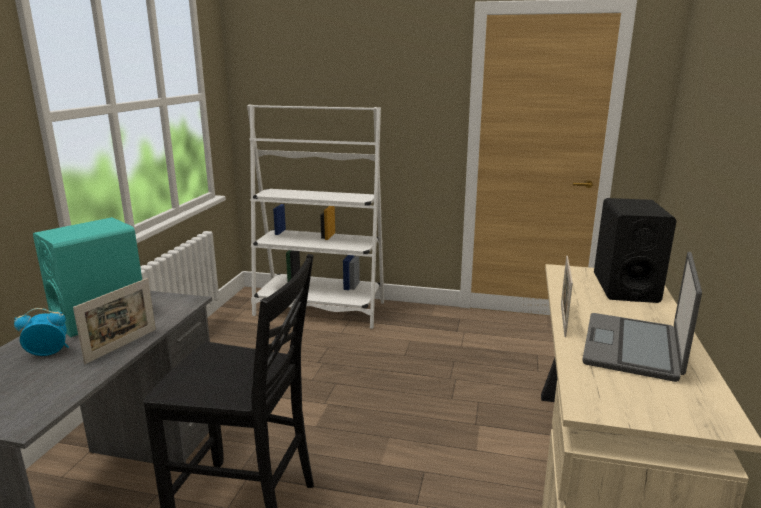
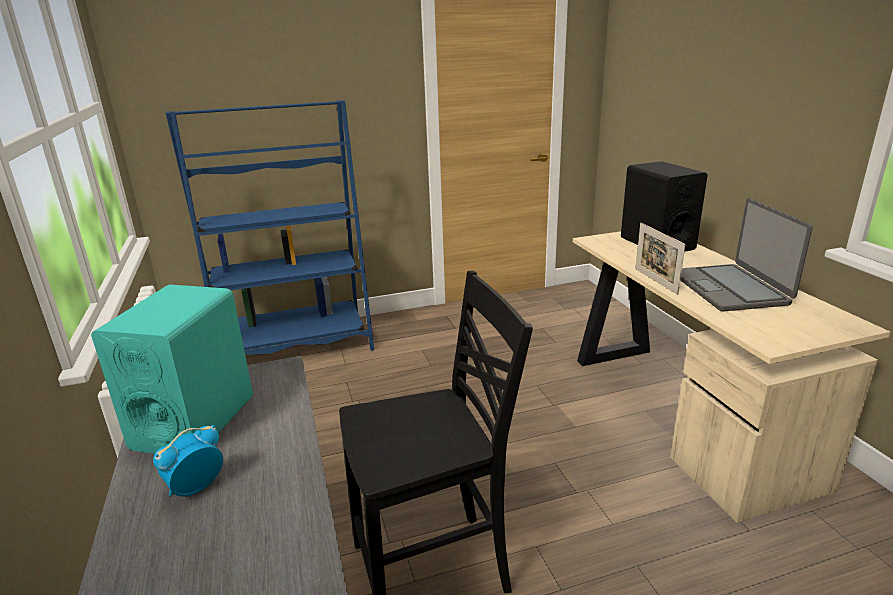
camera: 30 degrees left, 5 degrees up
picture frame [73,278,156,364] -> none
white bookcase [247,104,384,329] -> blue bookcase [166,100,374,355]

